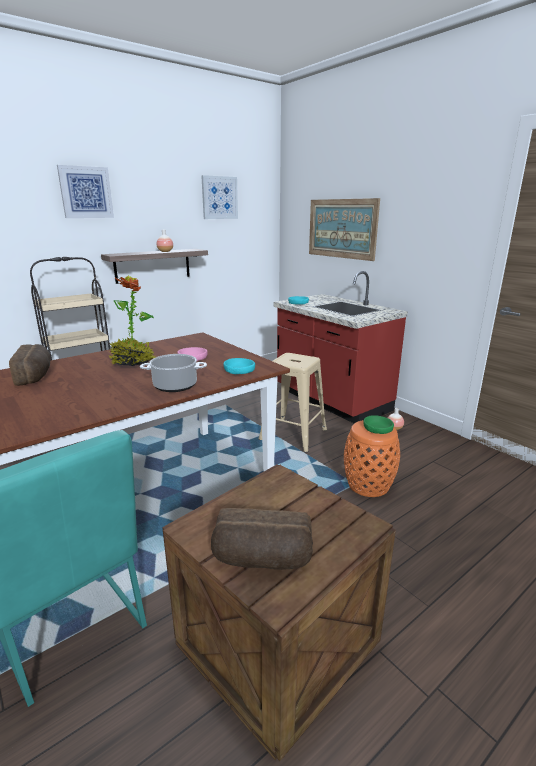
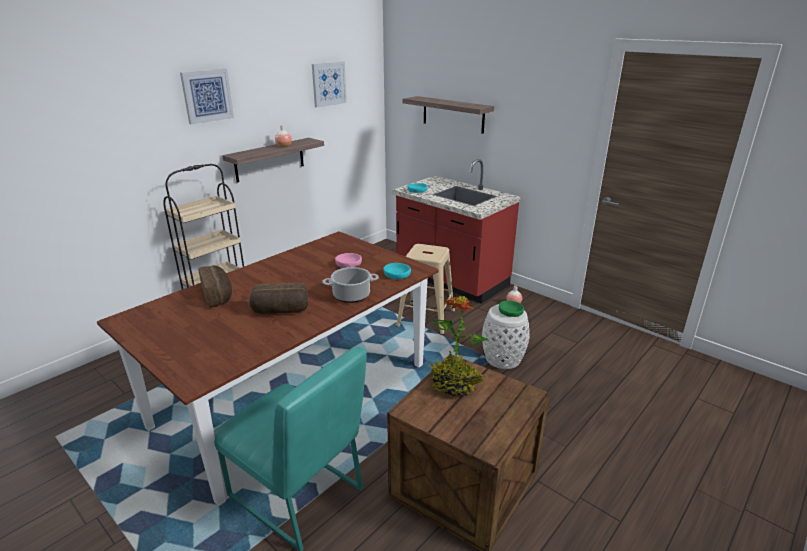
camera: 10 degrees left, 5 degrees up
potted plant [108,276,156,366] -> potted plant moved to [430,296,489,396]
bread [211,508,313,570] -> bread moved to [250,283,308,314]
picture [309,198,380,261] -> shelf [403,96,494,134]
orange stool [344,420,400,497] -> white stool [482,304,530,369]

